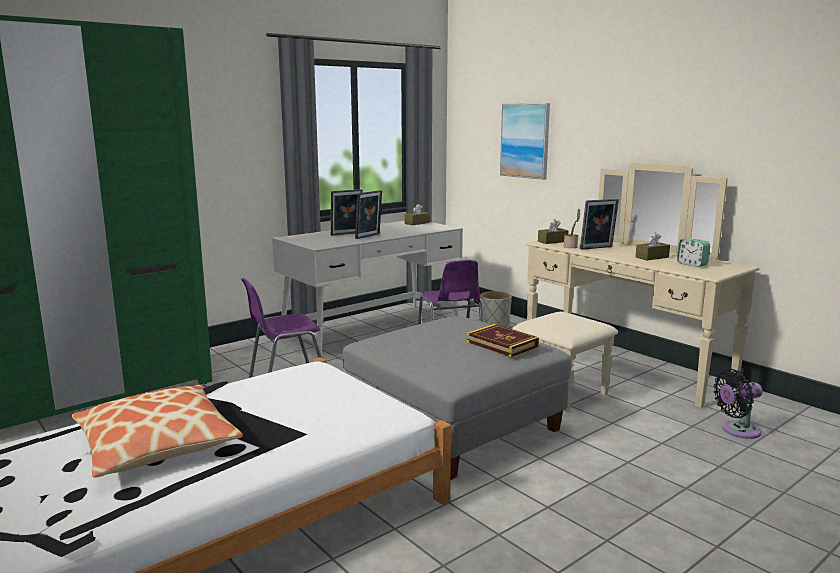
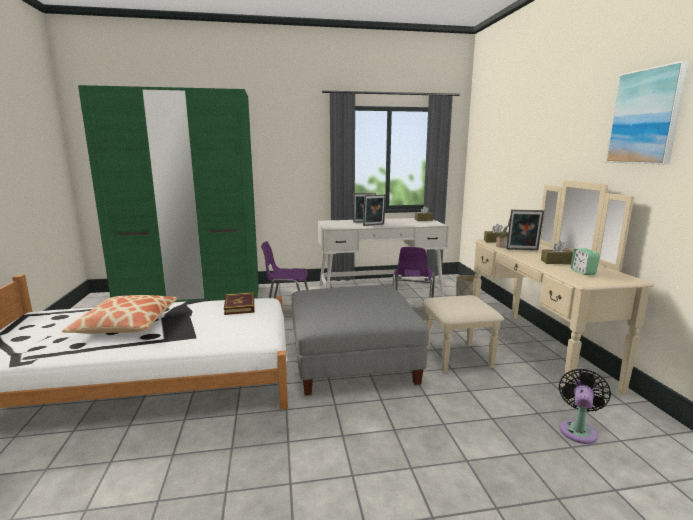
camera: 30 degrees right, 0 degrees up
book [466,324,539,357] -> book moved to [224,292,255,315]
picture [500,103,550,180] -> picture moved to [606,61,689,165]
black fan [714,369,763,439] -> black fan turned 105 degrees clockwise [559,369,611,444]

